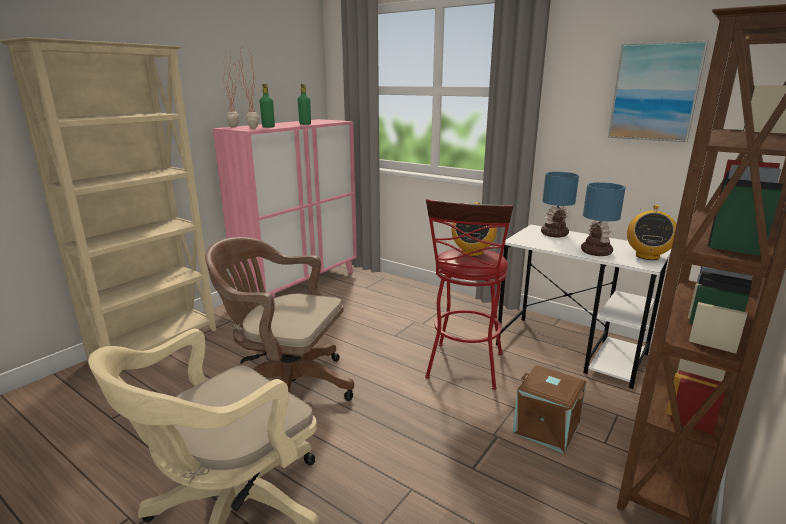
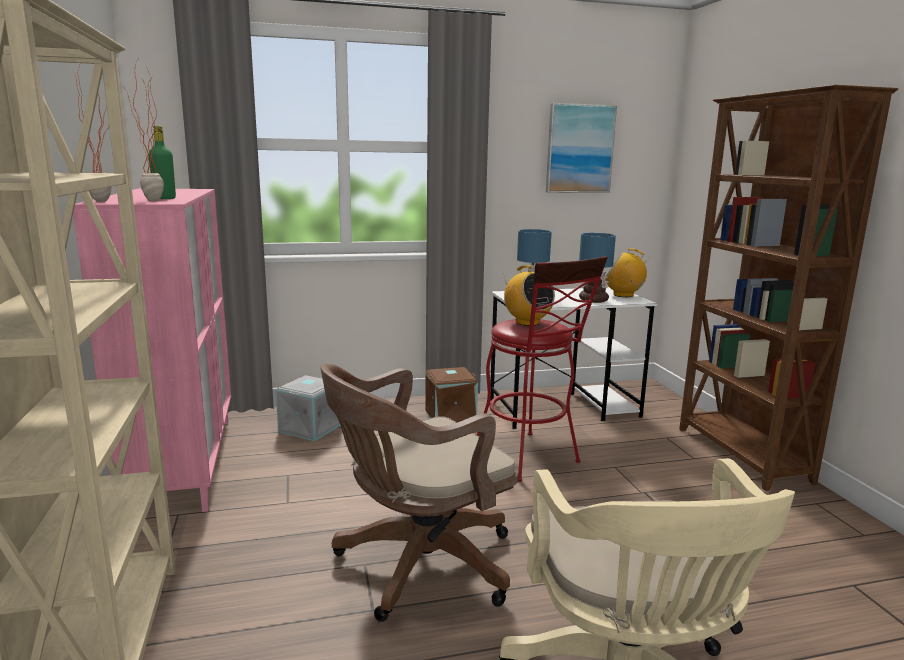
camera: 50 degrees left, 5 degrees down
green bottle [298,84,311,125] -> none
brown storage box [513,365,586,454] -> brown storage box moved to [425,367,478,423]
radio [627,205,677,260] -> radio turned 135 degrees clockwise [606,248,650,297]
none -> grey storage box [276,375,341,441]

